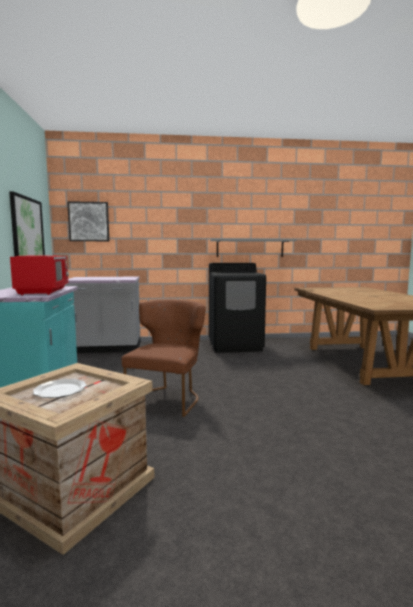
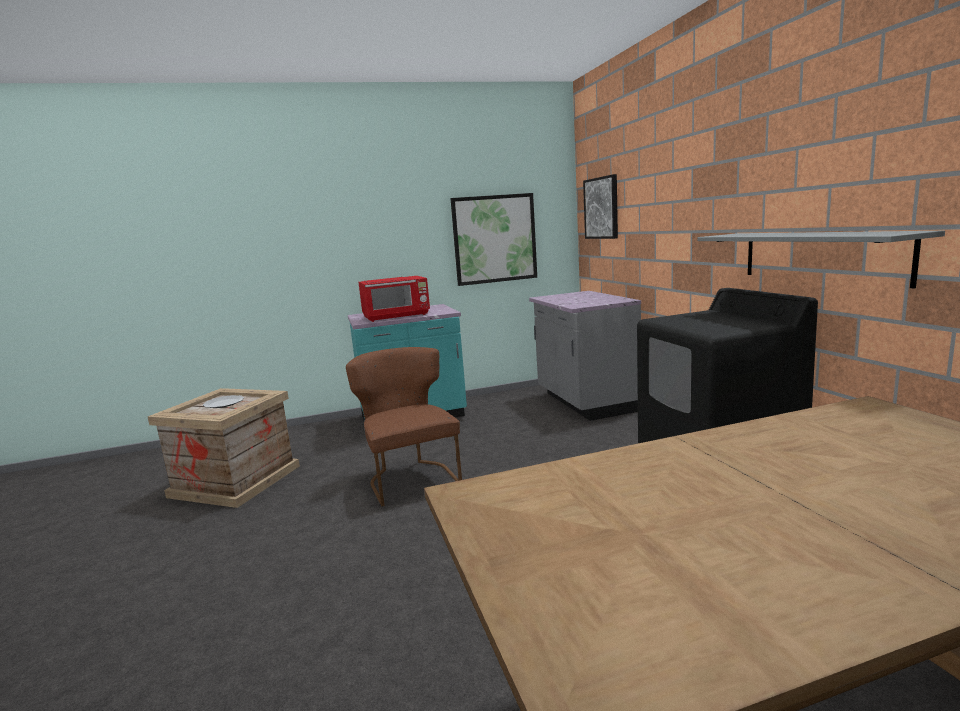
camera: 80 degrees right, 5 degrees up
brown chair [121,299,206,417] -> brown chair turned 120 degrees counterclockwise [346,347,462,506]

